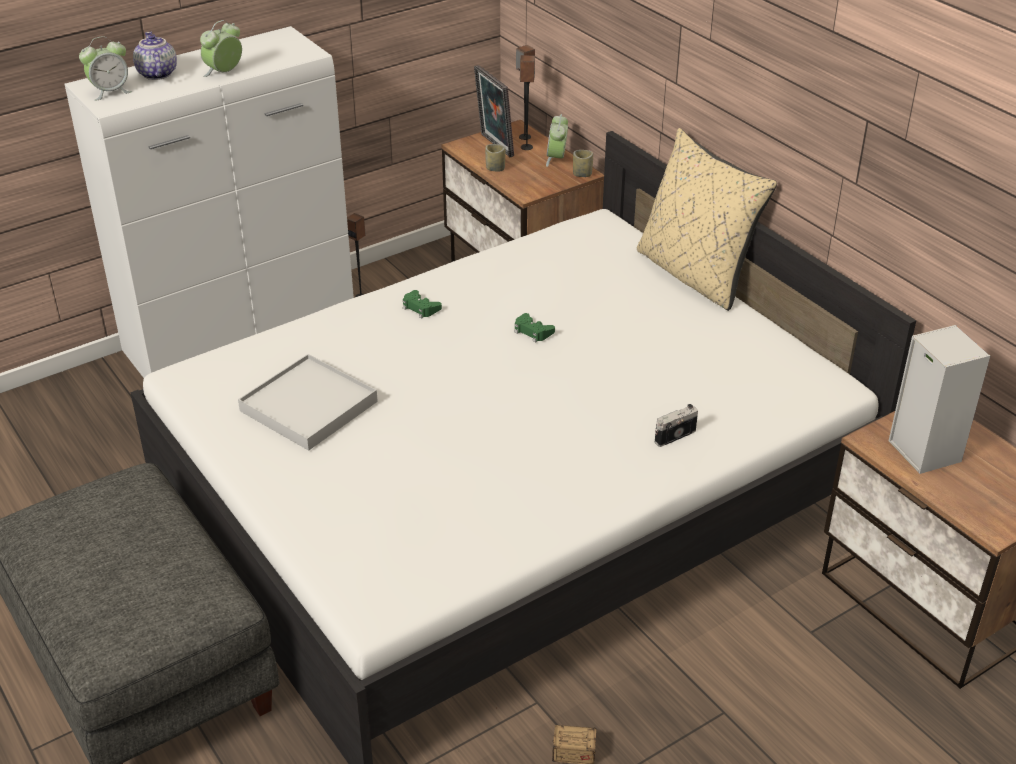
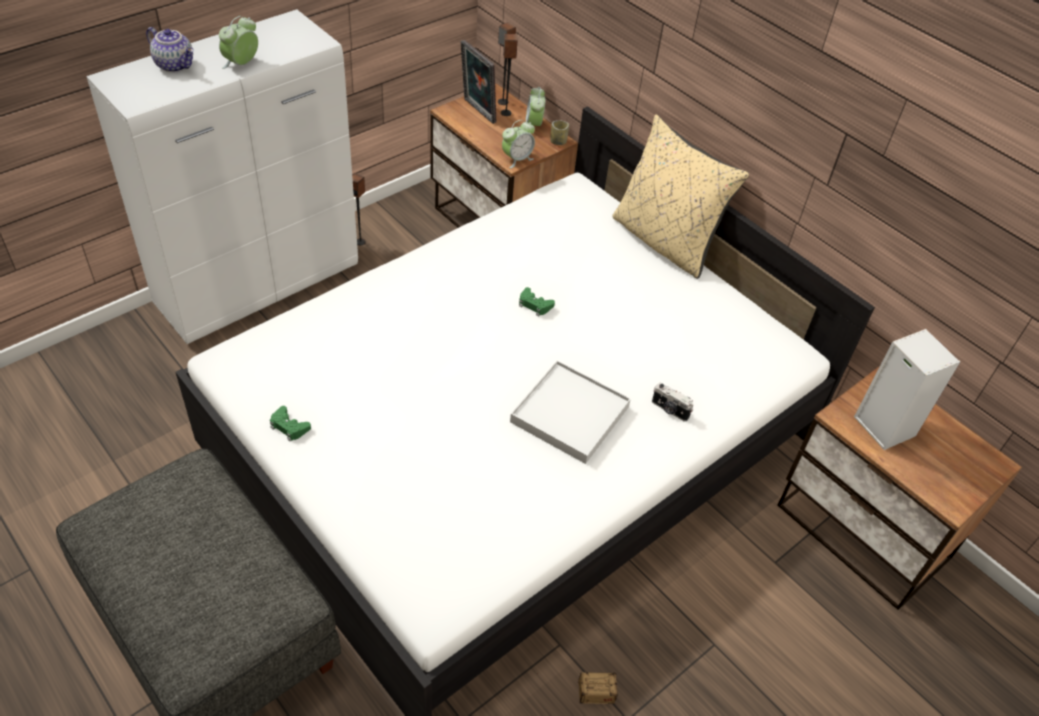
camera: 10 degrees left, 10 degrees up
alarm clock [79,36,133,101] -> alarm clock moved to [502,120,535,168]
teapot [133,32,177,80] -> teapot turned 150 degrees clockwise [146,27,194,72]
white tray [238,354,378,451] -> white tray moved to [510,361,631,464]
green game controller [403,290,442,318] -> green game controller moved to [270,406,311,441]
cup [485,144,505,172] -> none
camera [655,404,698,447] -> camera turned 105 degrees counterclockwise [652,383,694,422]

